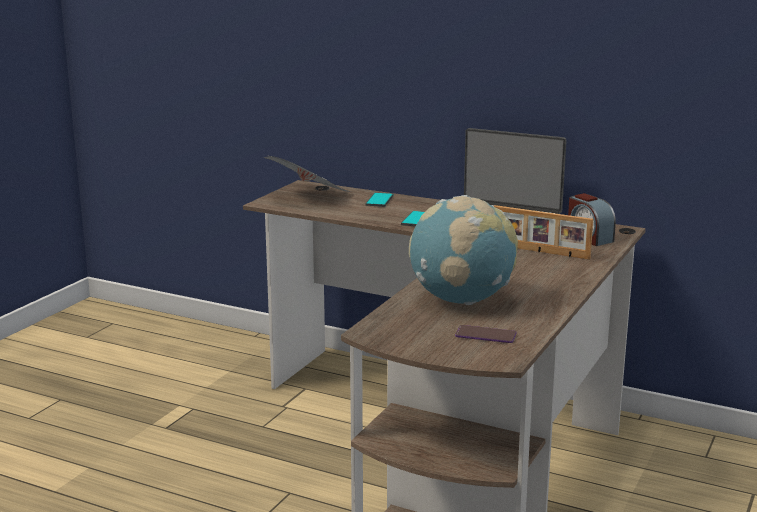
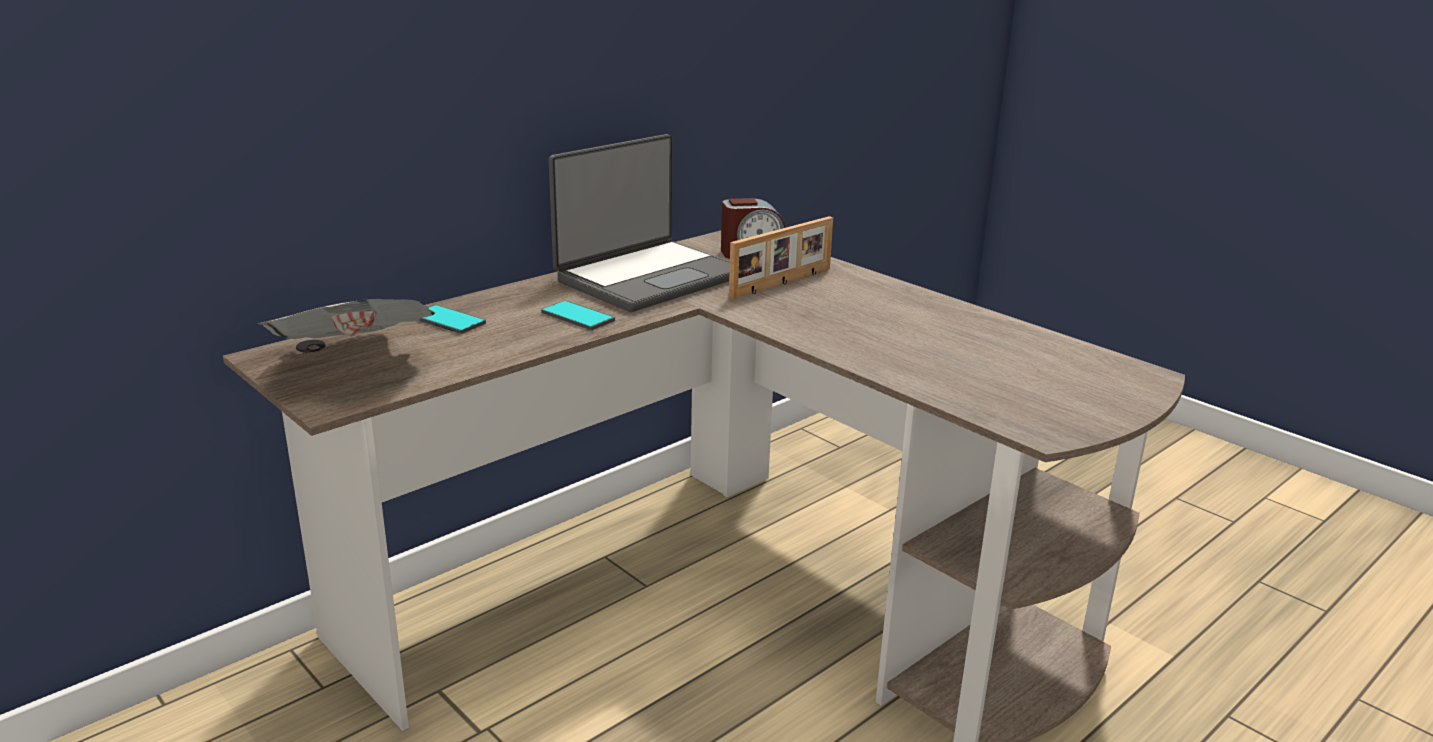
camera: 70 degrees left, 5 degrees up
globe [409,195,518,305] -> none
phone [455,325,517,343] -> none

